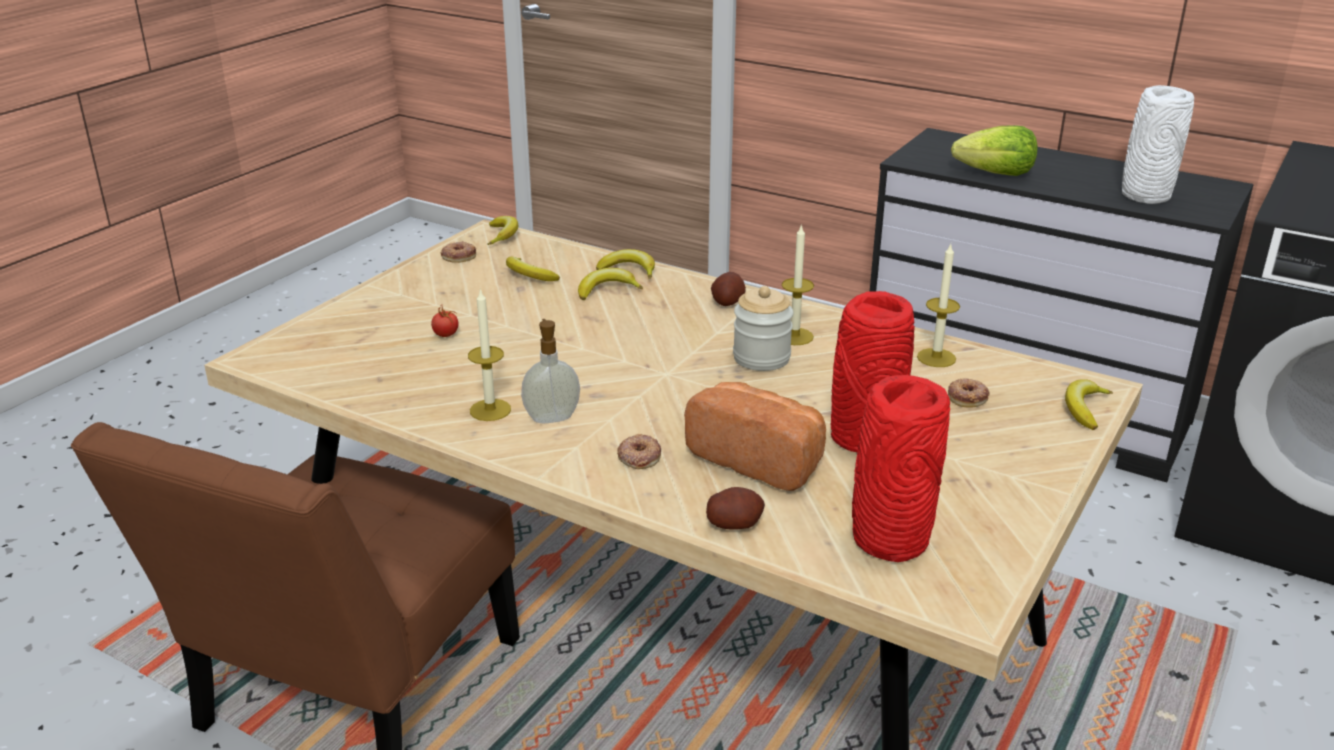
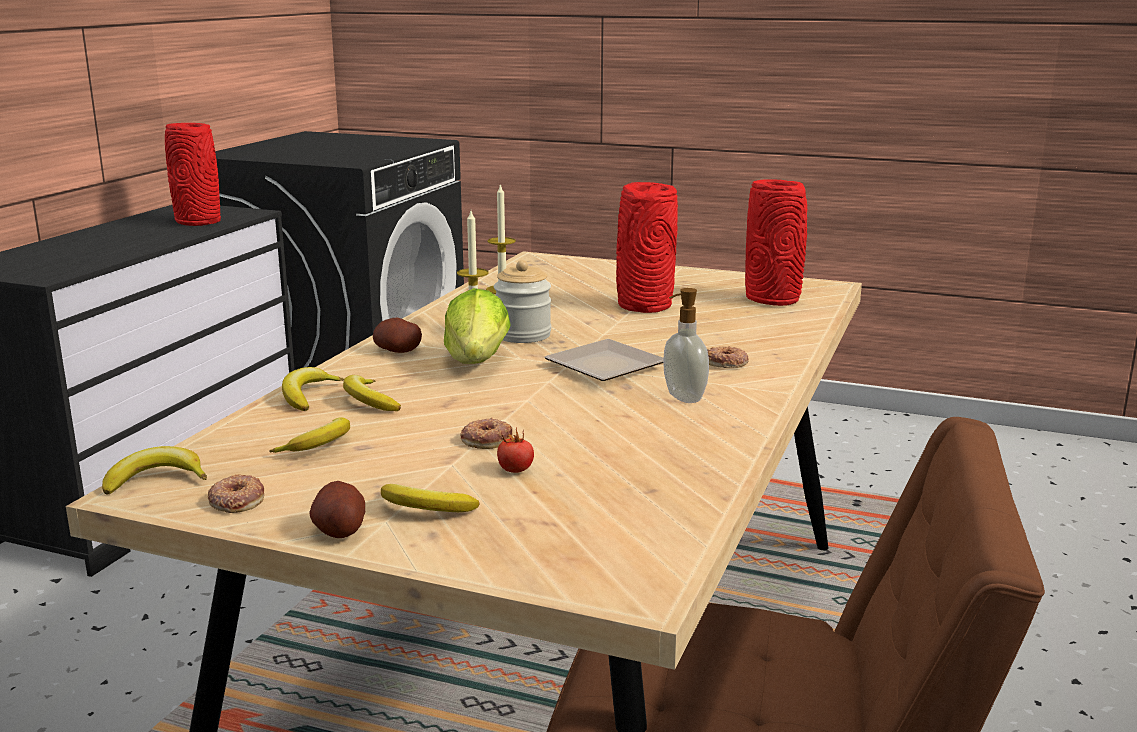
camera: 100 degrees left, 10 degrees down
candle [468,288,511,421] -> none
bread [684,382,826,491] -> none
potato [706,487,765,530] -> potato moved to [309,481,365,538]
donut [948,378,990,407] -> donut moved to [460,418,513,449]
lettuce [951,125,1038,176] -> lettuce moved to [444,288,511,364]
banana [1065,379,1113,430] -> banana moved to [381,484,480,512]
white vase [1122,85,1194,204] -> red vase [165,123,221,226]
none -> plate [544,339,664,381]

